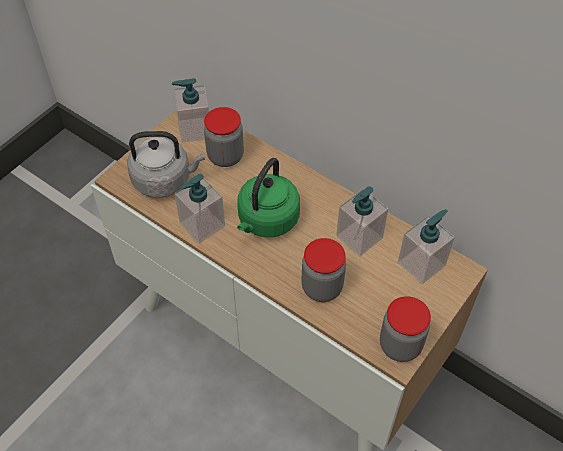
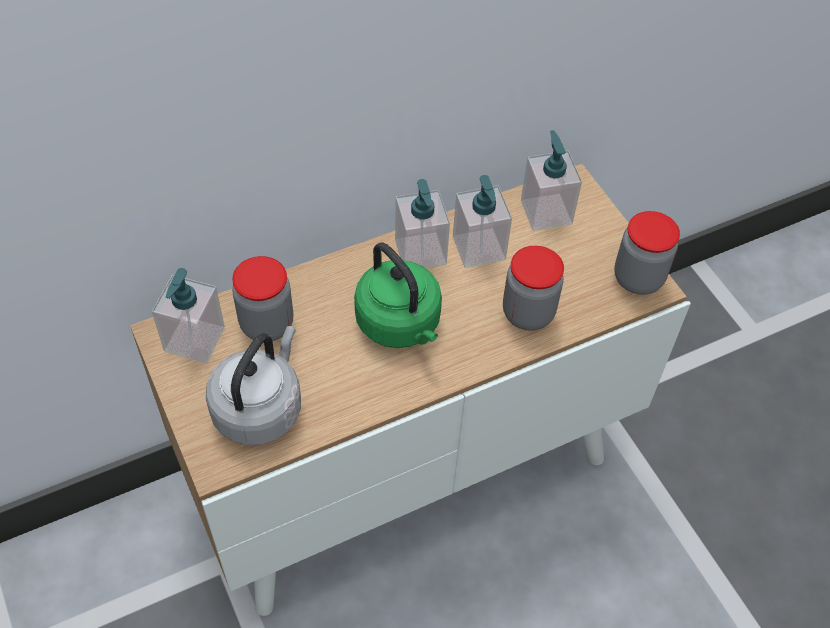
camera: 65 degrees left, 0 degrees up
soap dispenser [174,174,225,243] -> soap dispenser moved to [395,179,450,268]

